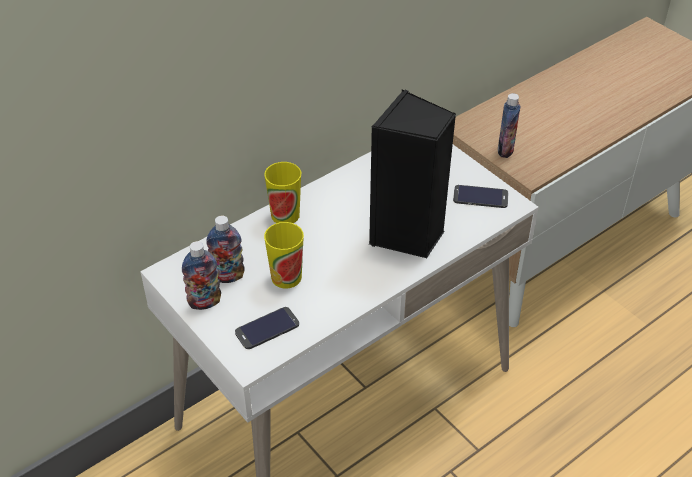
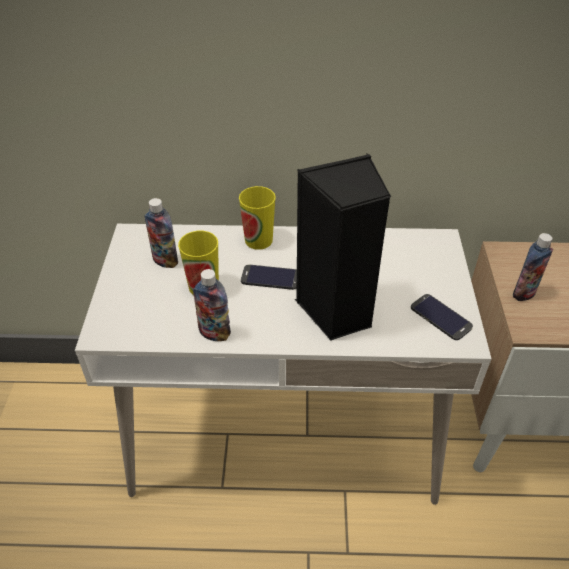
camera: 40 degrees right, 0 degrees up
bottle [182,241,221,310] -> bottle moved to [193,269,231,341]
phone [235,307,299,349] -> phone moved to [241,265,297,290]

